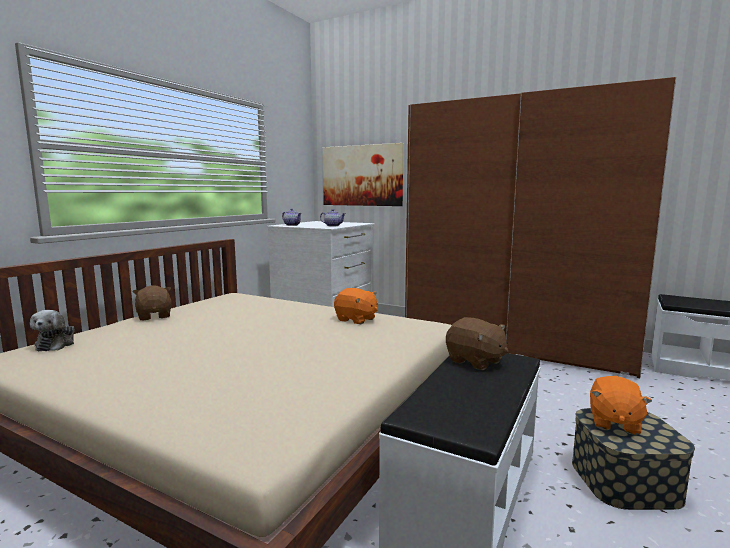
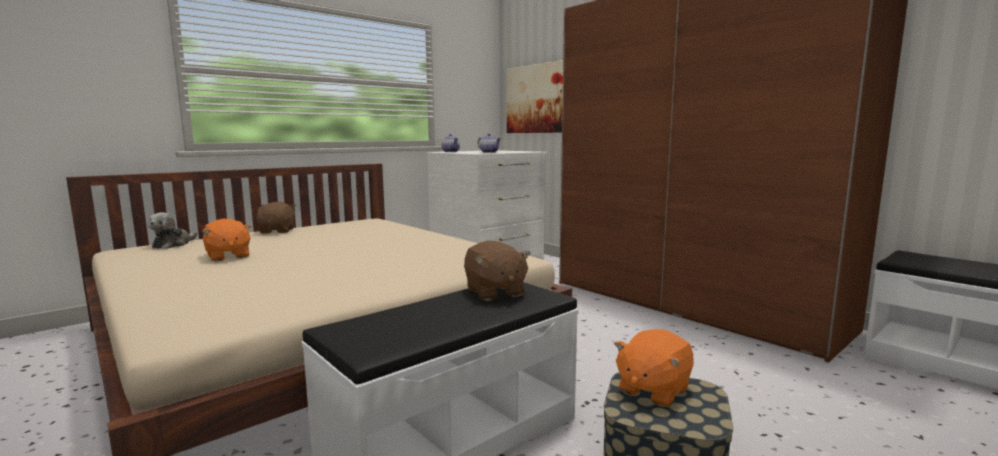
camera: 20 degrees right, 0 degrees up
orange plush toy [334,288,378,324] -> orange plush toy moved to [202,219,252,261]

